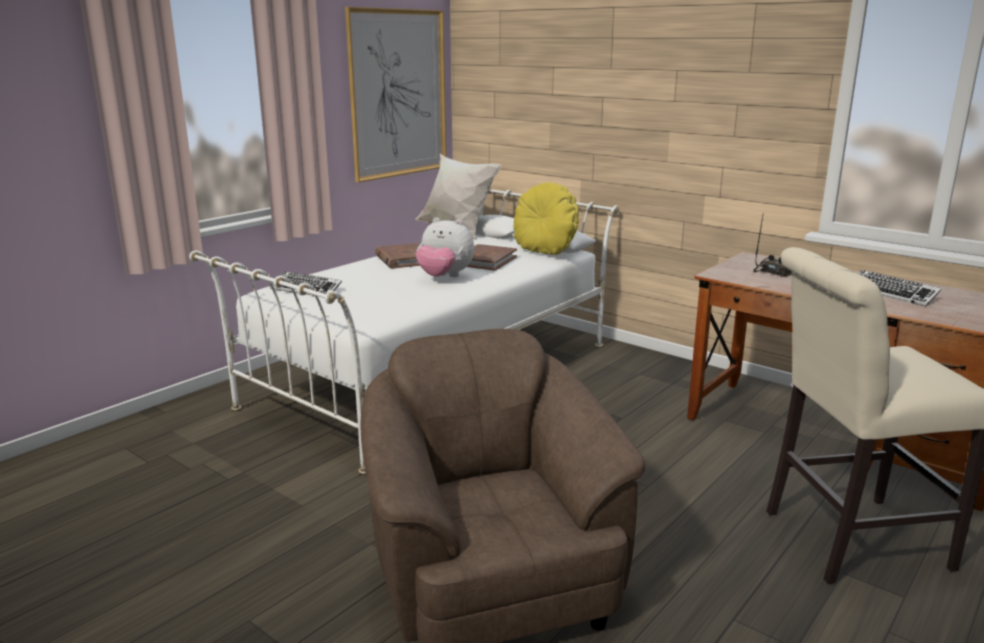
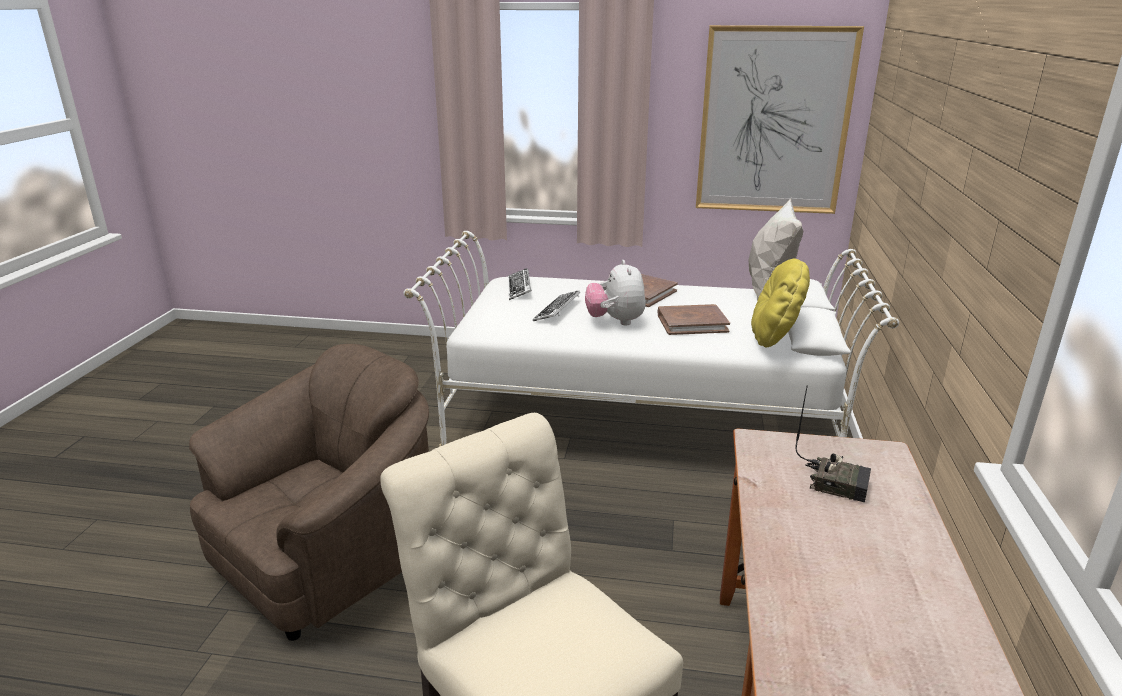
camera: 60 degrees right, 5 degrees up
keyboard [858,270,941,306] -> keyboard moved to [533,291,580,321]

